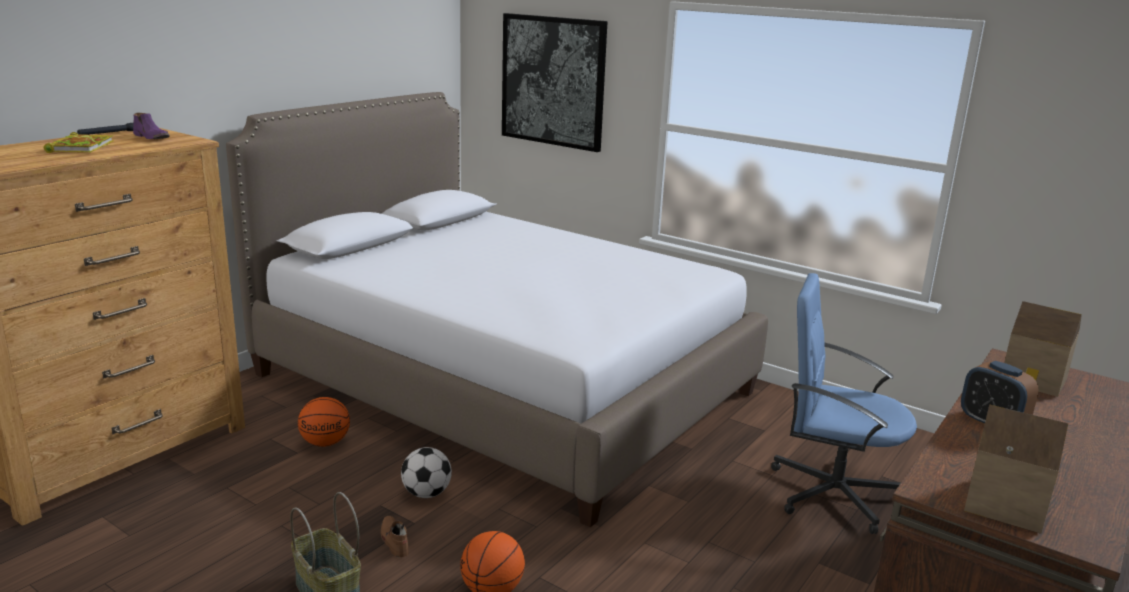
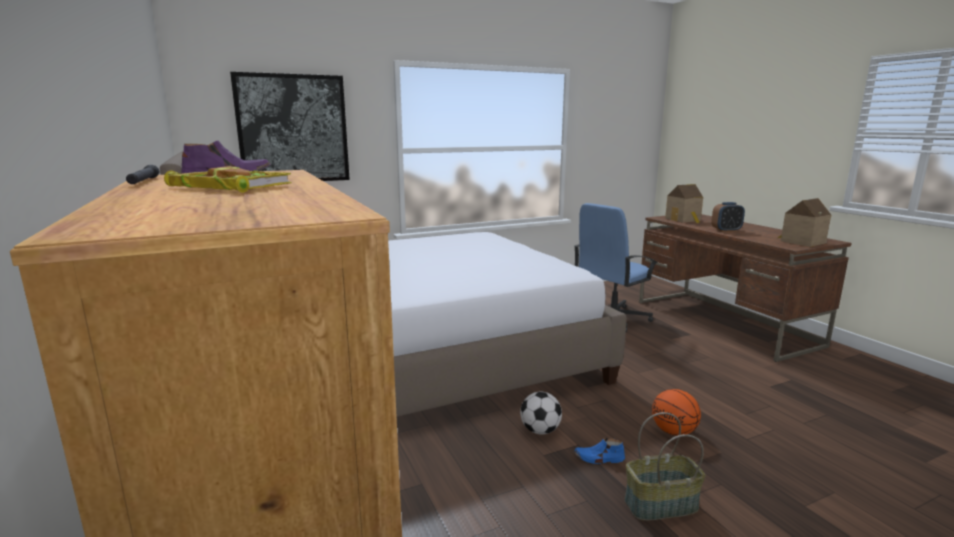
camera: 60 degrees left, 5 degrees down
basketball [298,397,350,447] -> none
brown shoe [381,516,409,557] -> blue shoe [574,438,625,464]

